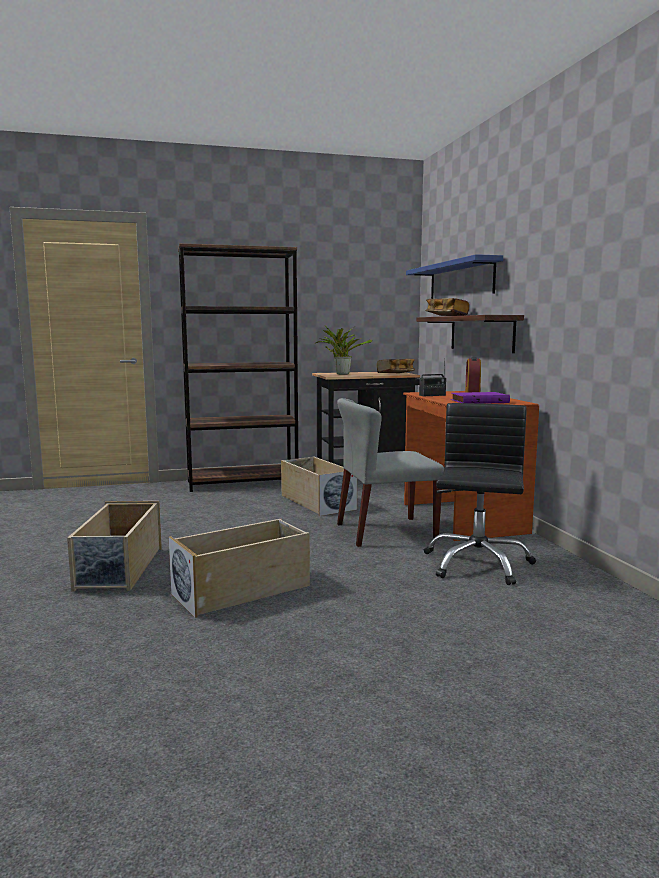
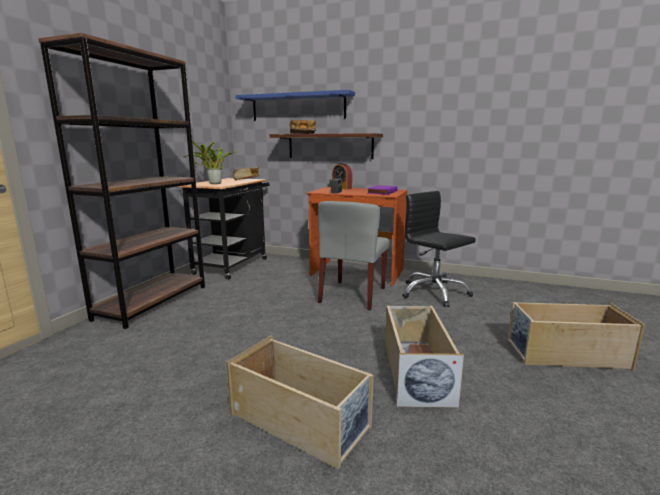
camera: 55 degrees left, 5 degrees up
beige storage box [281,456,357,516] -> beige storage box moved to [507,302,645,371]

